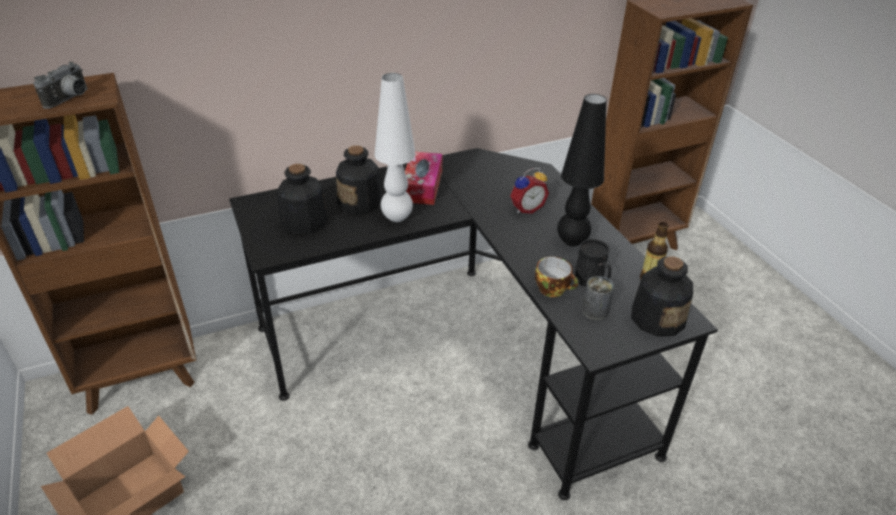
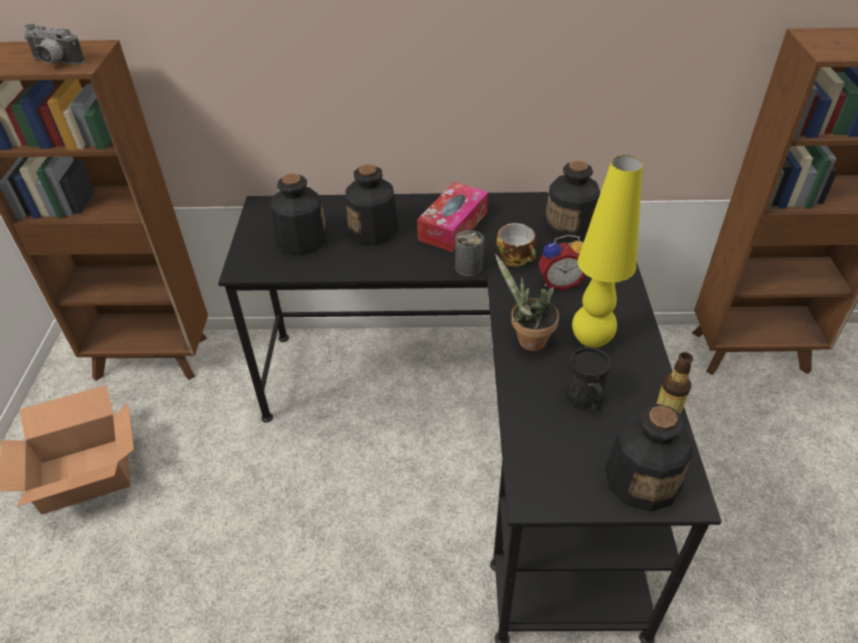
camera: 25 degrees right, 5 degrees up
camera [33,62,88,109] -> camera turned 60 degrees clockwise [24,24,85,65]
white table lamp [374,73,416,222] -> none
cup [535,257,578,297] -> cup moved to [496,223,536,267]
black table lamp [557,94,607,246] -> yellow table lamp [572,155,643,348]
can [582,276,614,320] -> can moved to [455,230,484,276]
none -> potted plant [495,254,559,351]
none -> bottle [544,161,600,242]

